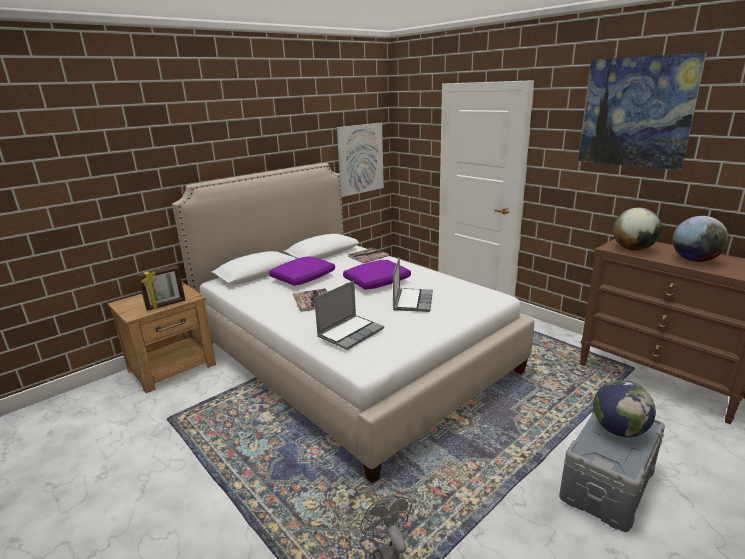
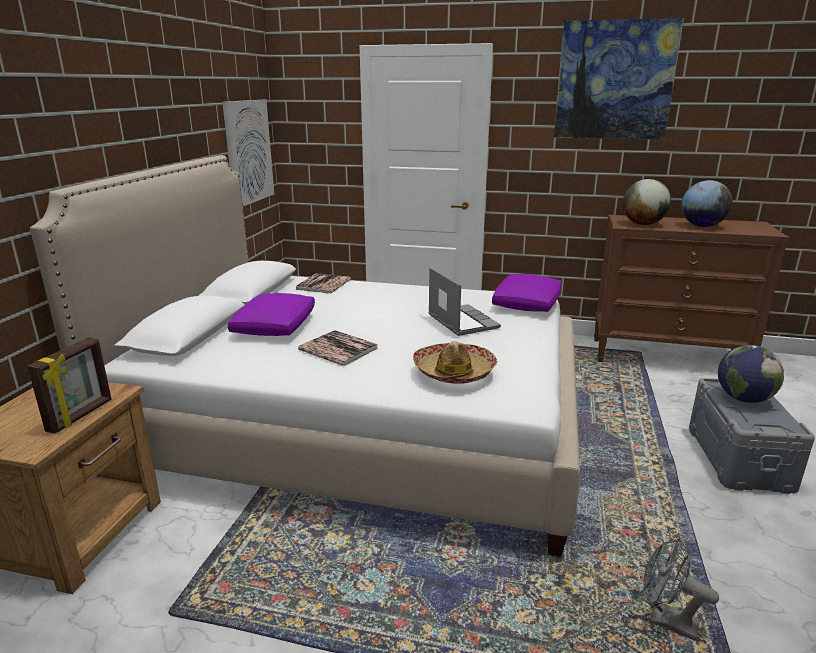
camera: 35 degrees left, 0 degrees up
laptop [314,280,384,350] -> hat [413,341,498,384]
purple pillow [343,260,411,290] -> purple pillow moved to [492,274,562,312]

